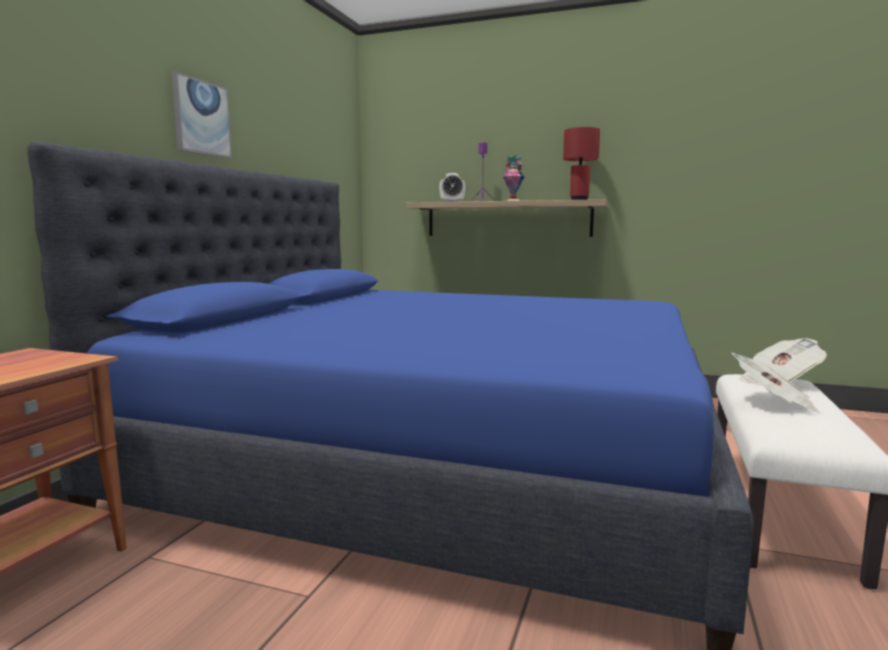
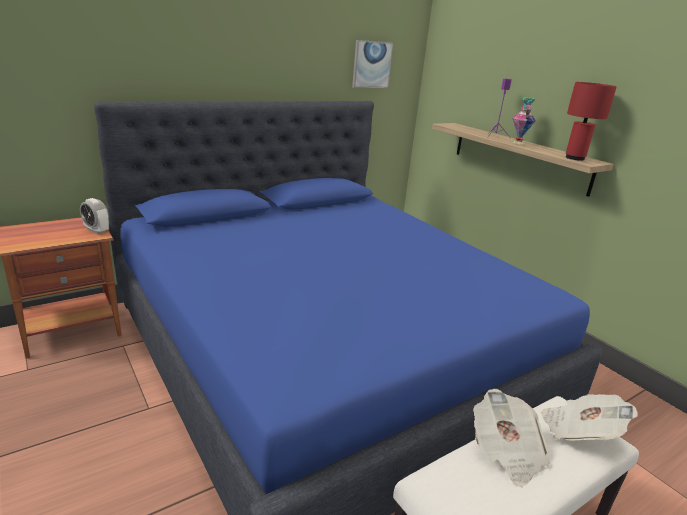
camera: 35 degrees right, 15 degrees up
picture [171,72,232,159] -> picture moved to [352,40,393,88]
alarm clock [439,173,465,202] -> alarm clock moved to [80,198,109,234]

